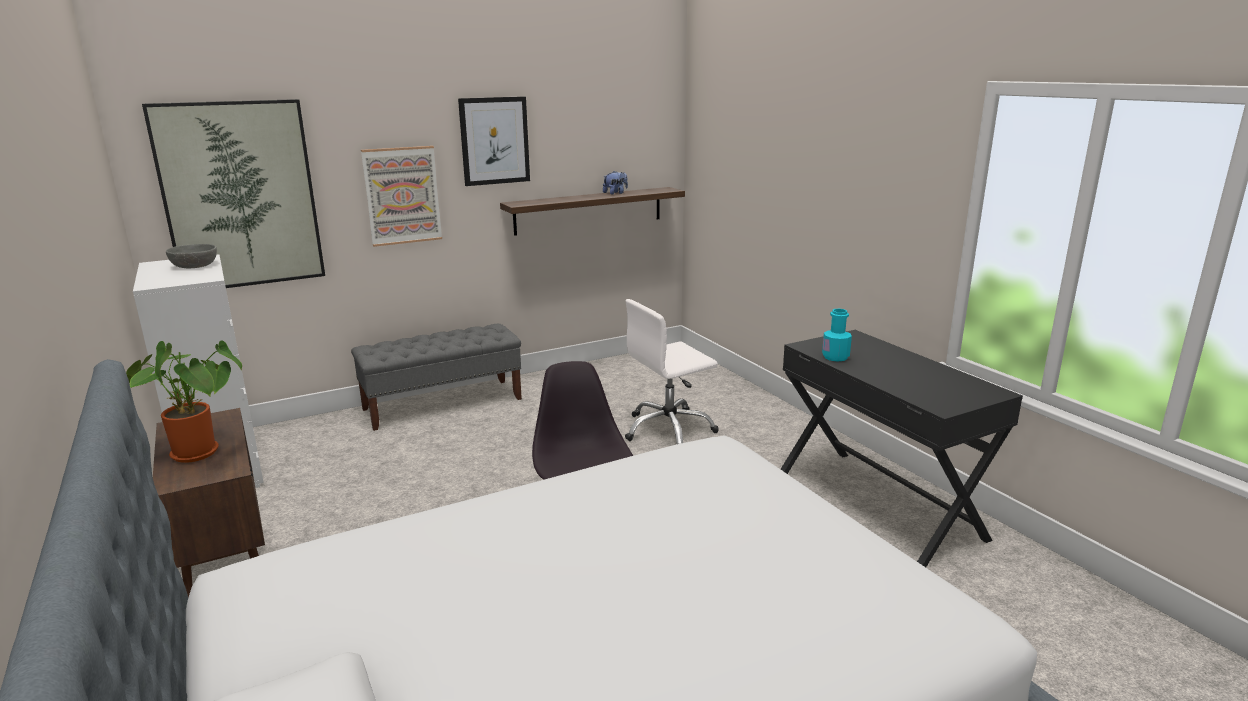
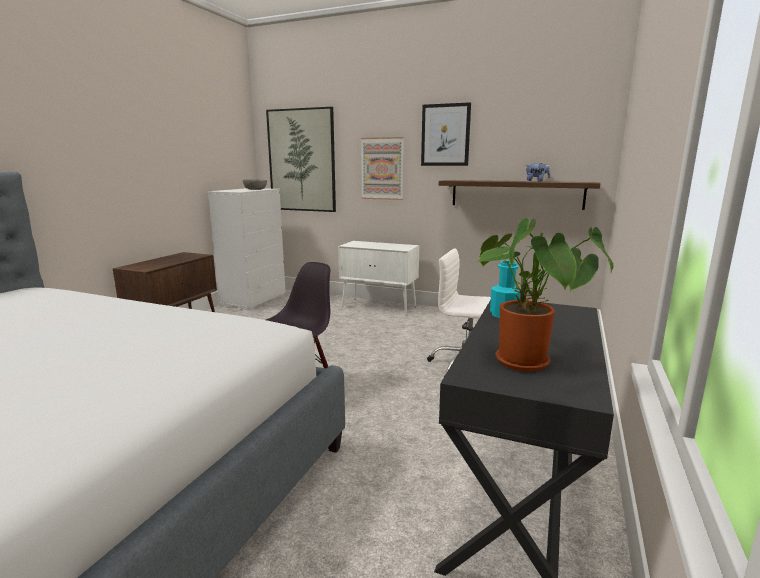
camera: 50 degrees right, 5 degrees down
potted plant [126,340,242,463] -> potted plant moved to [476,218,614,372]
grey bench [351,324,522,431] -> white cabinet [338,241,419,316]

